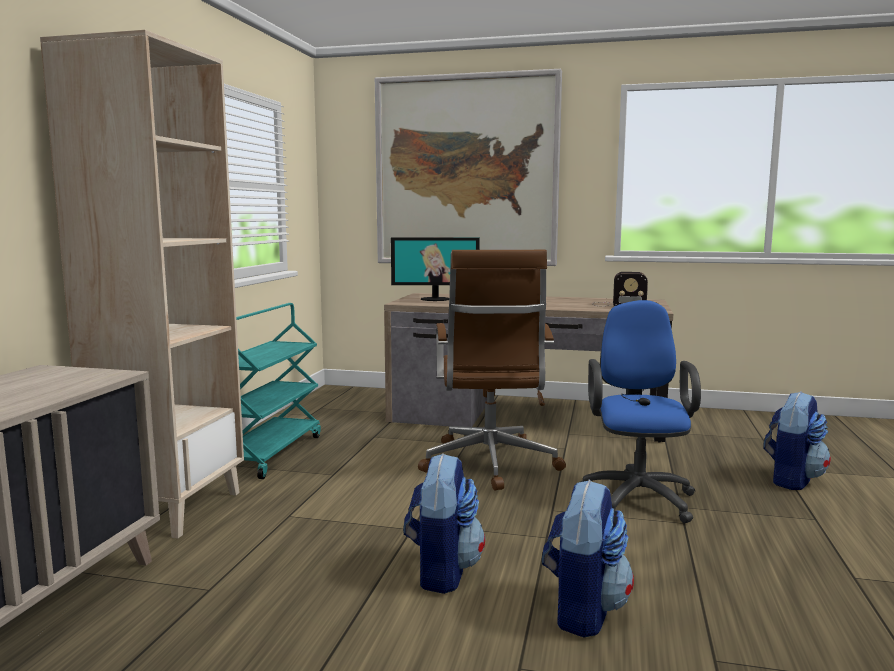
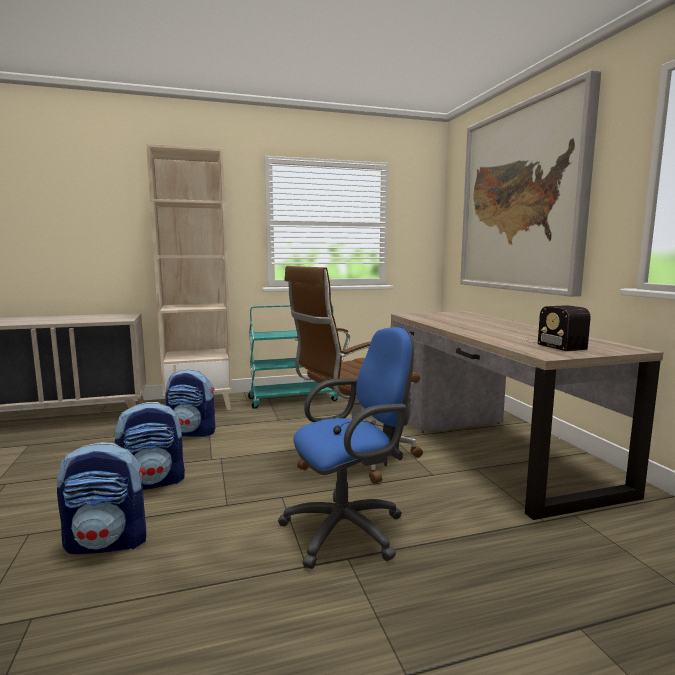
camera: 60 degrees right, 0 degrees up
monitor [391,237,480,301] -> none
backpack [764,392,831,490] -> backpack moved to [165,369,215,437]

